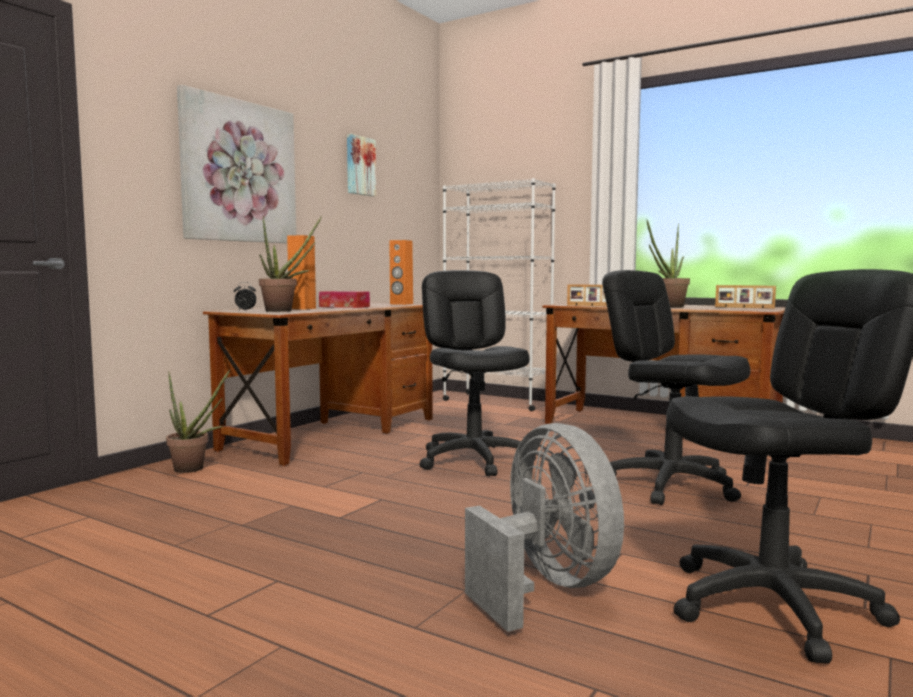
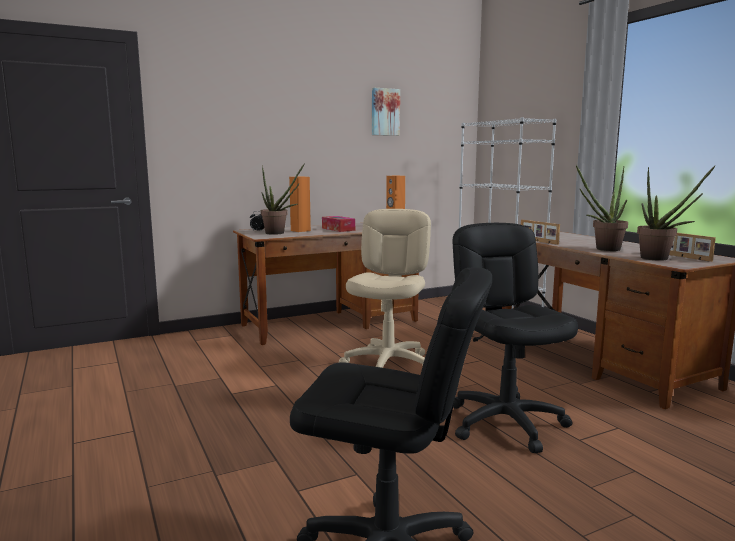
camera: 30 degrees right, 5 degrees up
potted plant [166,370,230,473] -> potted plant moved to [637,166,715,261]
picture [177,85,296,243] -> none
black office chair [419,270,536,477] -> beige office chair [339,209,431,368]
grey fan [465,423,624,632] -> none

